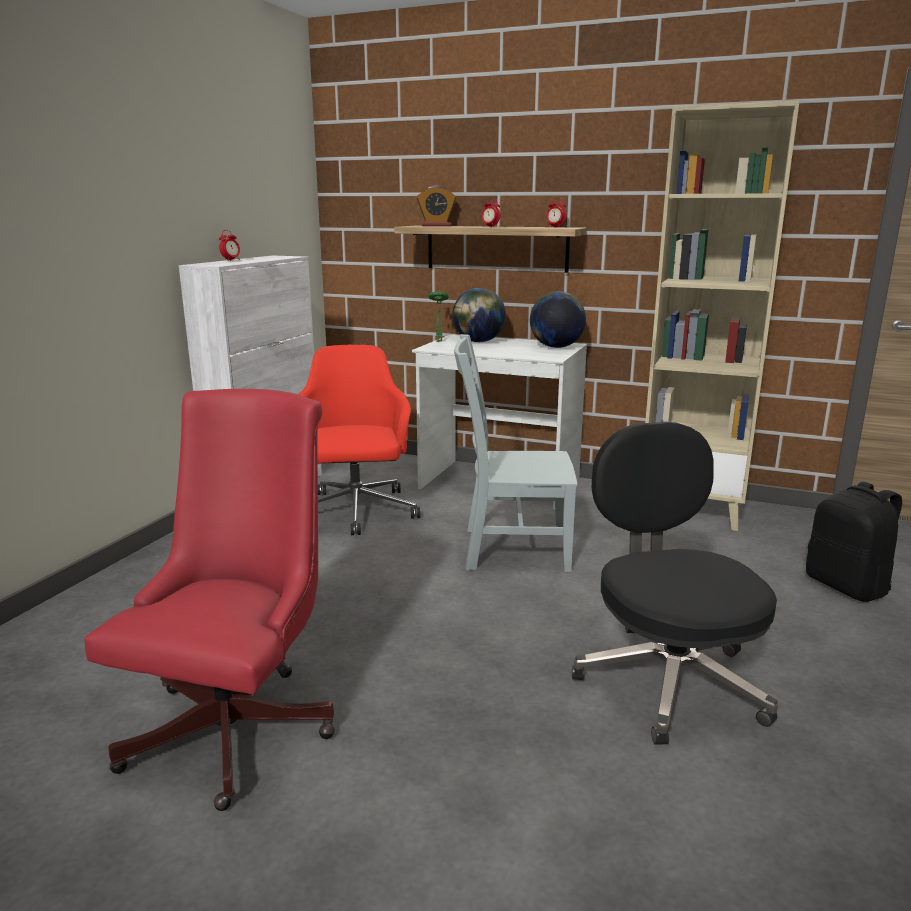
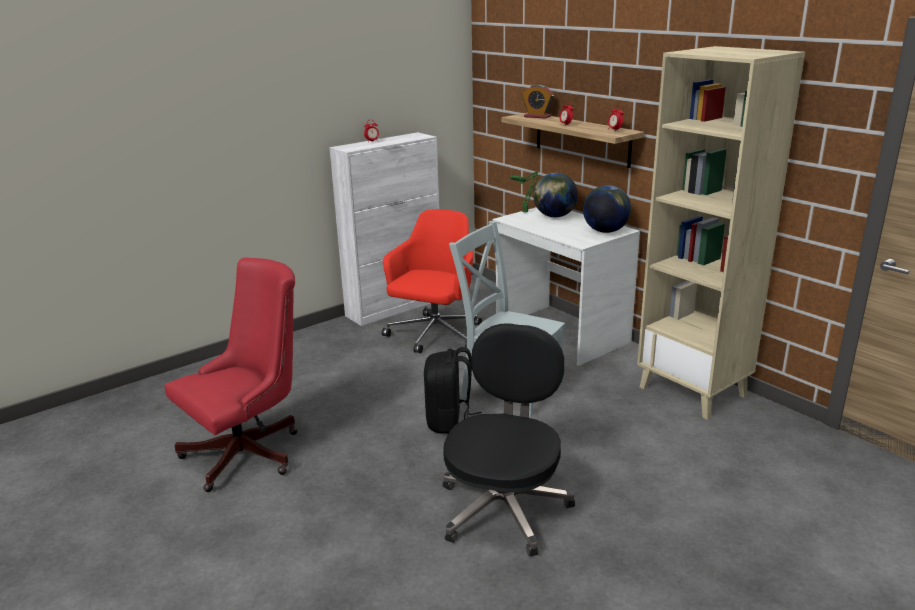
camera: 30 degrees right, 5 degrees up
black backpack [806,482,902,602] -> black backpack moved to [424,347,482,434]

